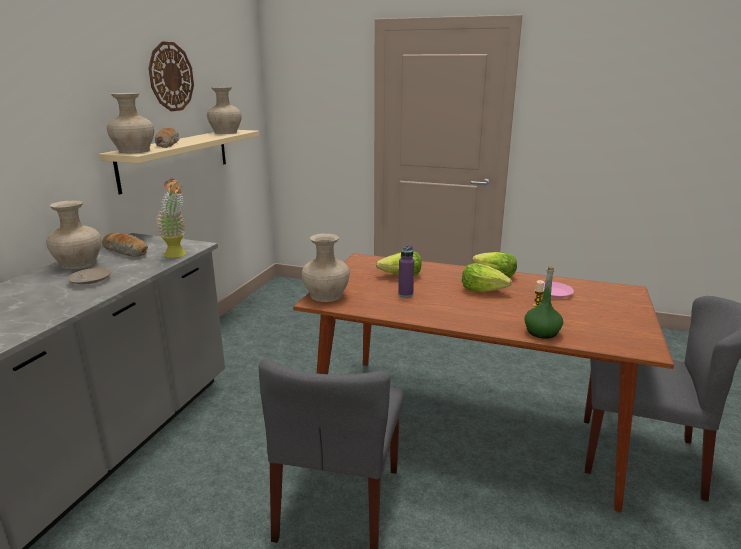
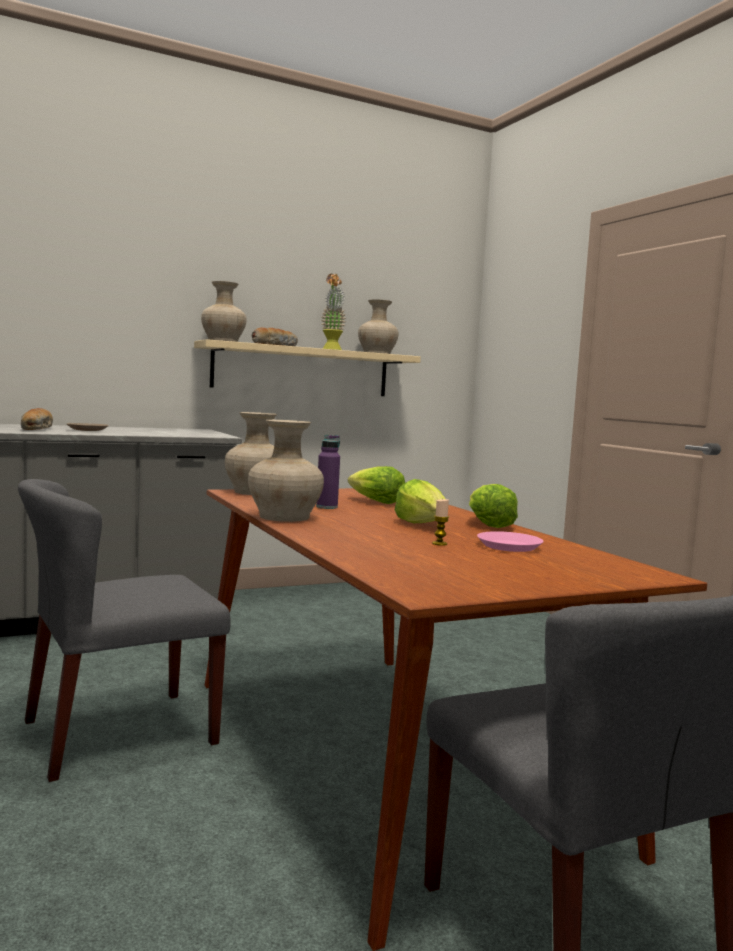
camera: 45 degrees right, 15 degrees down
beige vase [46,200,102,270] -> beige vase moved to [248,420,324,522]
bread [102,232,148,257] -> bread moved to [21,408,53,430]
wall clock [149,42,194,111] -> none
potted plant [156,179,186,258] -> potted plant moved to [321,273,346,350]
green bottle [525,265,563,339] -> none

